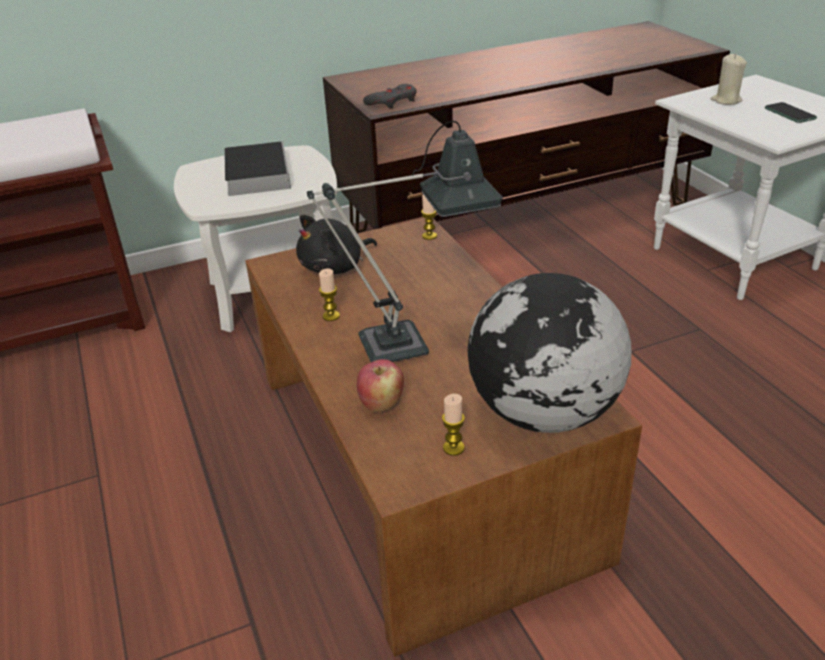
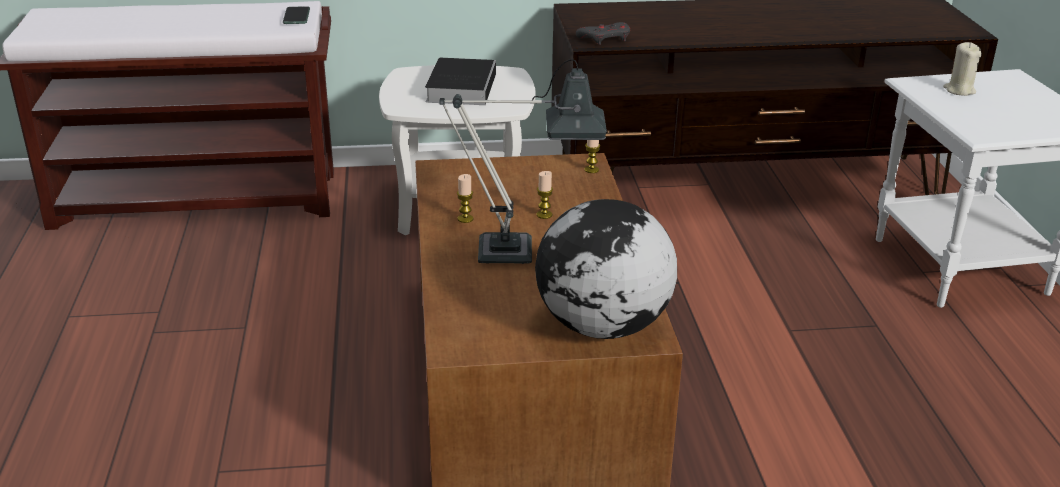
camera: 15 degrees right, 5 degrees down
black plush toy [296,215,377,274] -> none
apple [357,359,404,412] -> none
candle [442,394,465,456] -> candle moved to [537,171,553,219]
phone [765,102,817,123] -> phone moved to [283,6,310,24]

